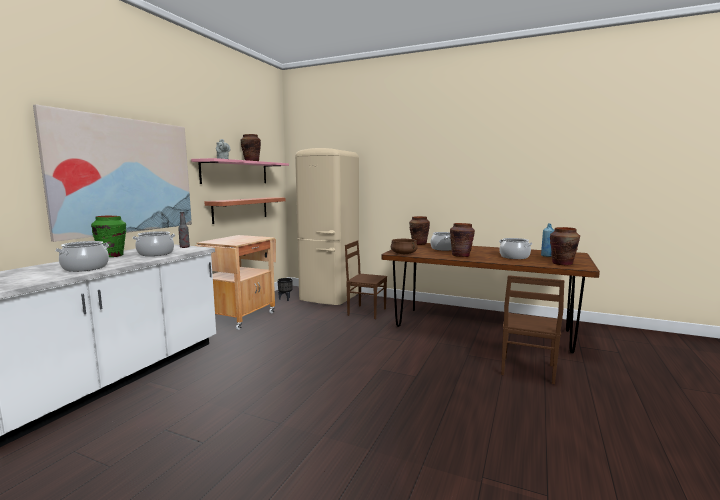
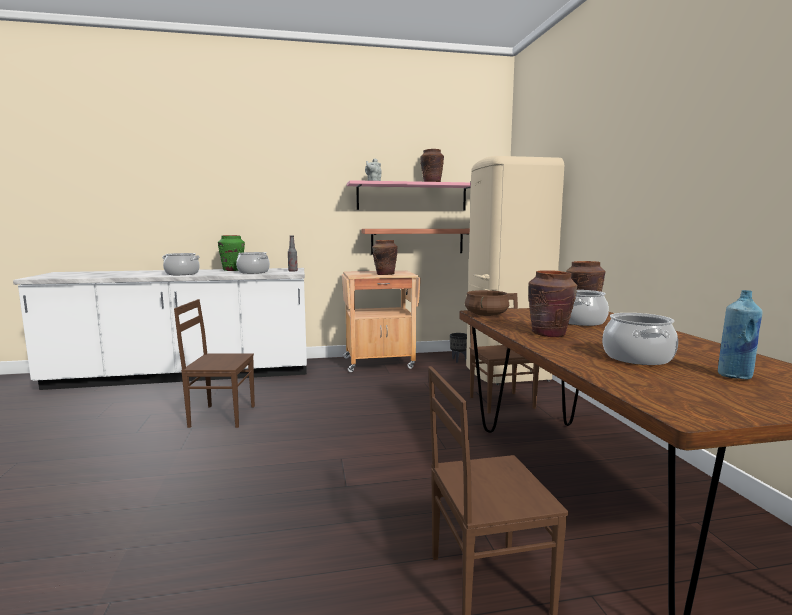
camera: 55 degrees right, 0 degrees up
picture [33,104,192,242] -> none
brown vase [550,227,580,265] -> brown vase moved to [372,240,398,275]
none -> brown chair [174,299,255,428]

